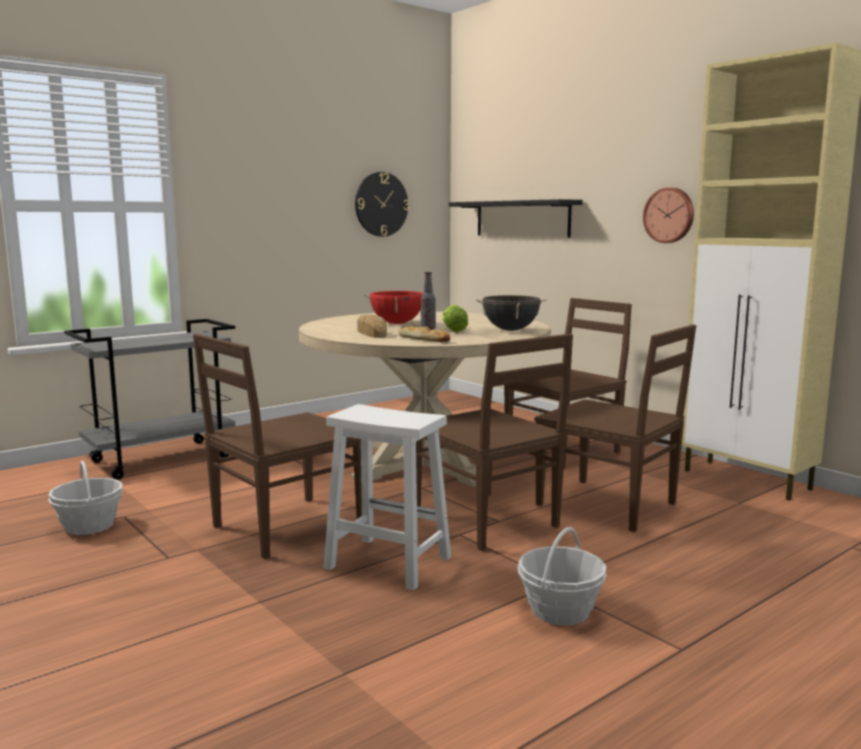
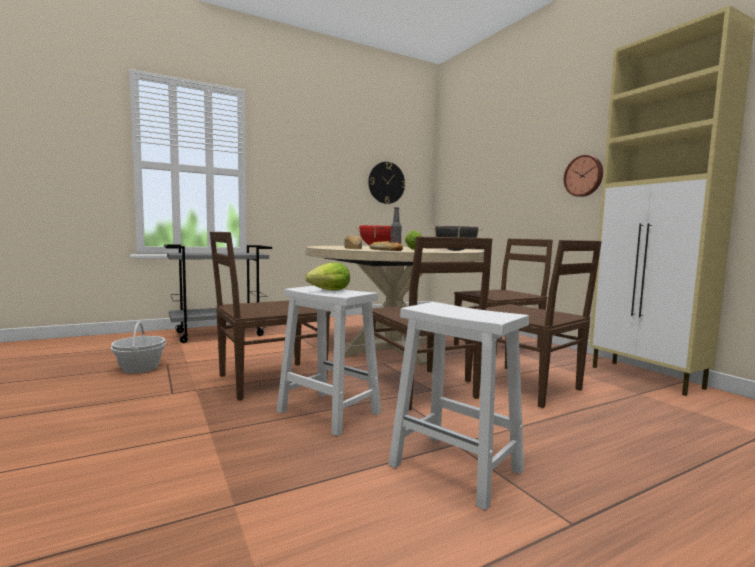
camera: 10 degrees right, 5 degrees down
black shelf [449,199,582,238] -> none
basket [517,527,606,625] -> white stool [388,302,529,511]
none -> lettuce [305,262,350,291]

